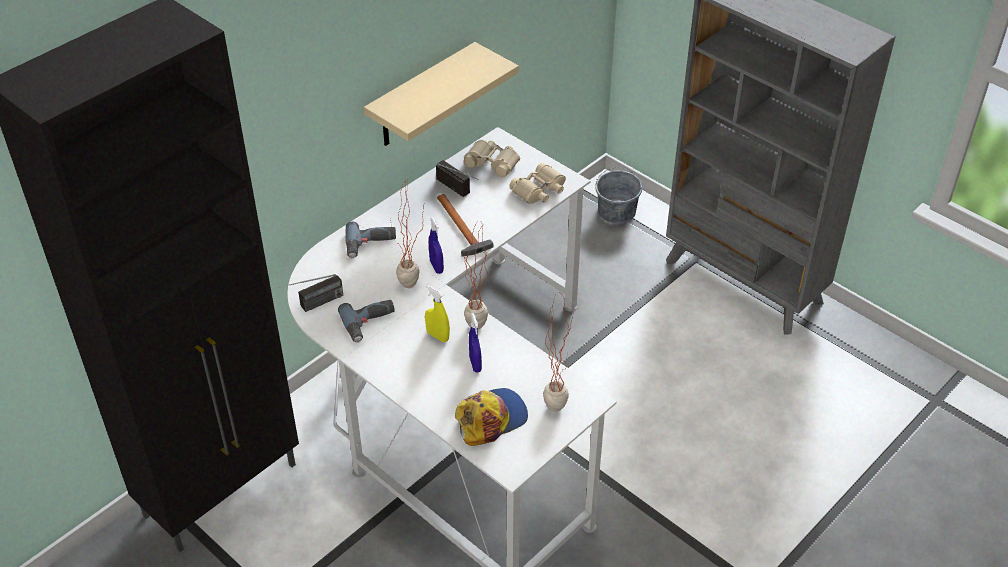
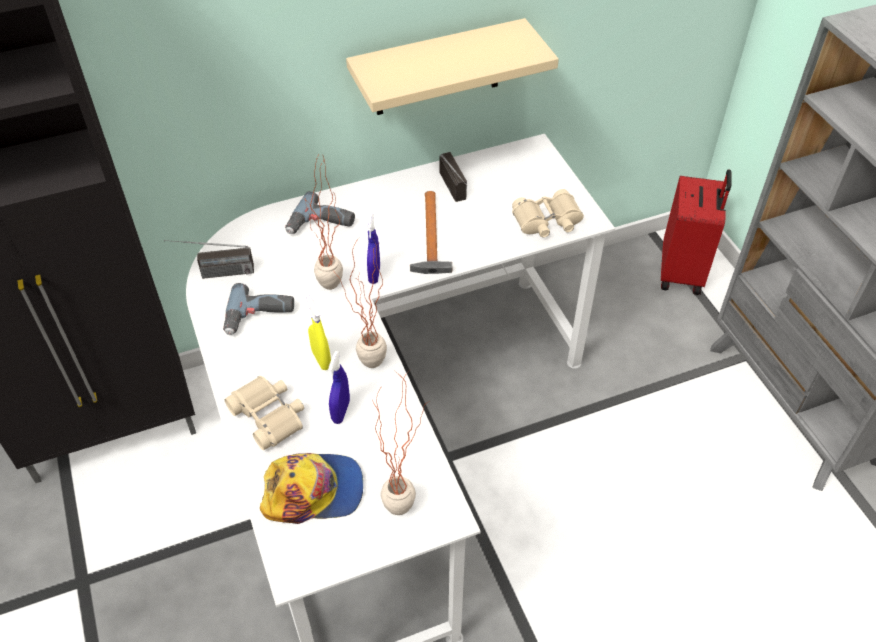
camera: 25 degrees right, 5 degrees up
beige binoculars [464,140,520,178] -> beige binoculars moved to [225,376,304,450]
grey bucket [595,167,643,224] -> red suitcase [661,169,731,295]

